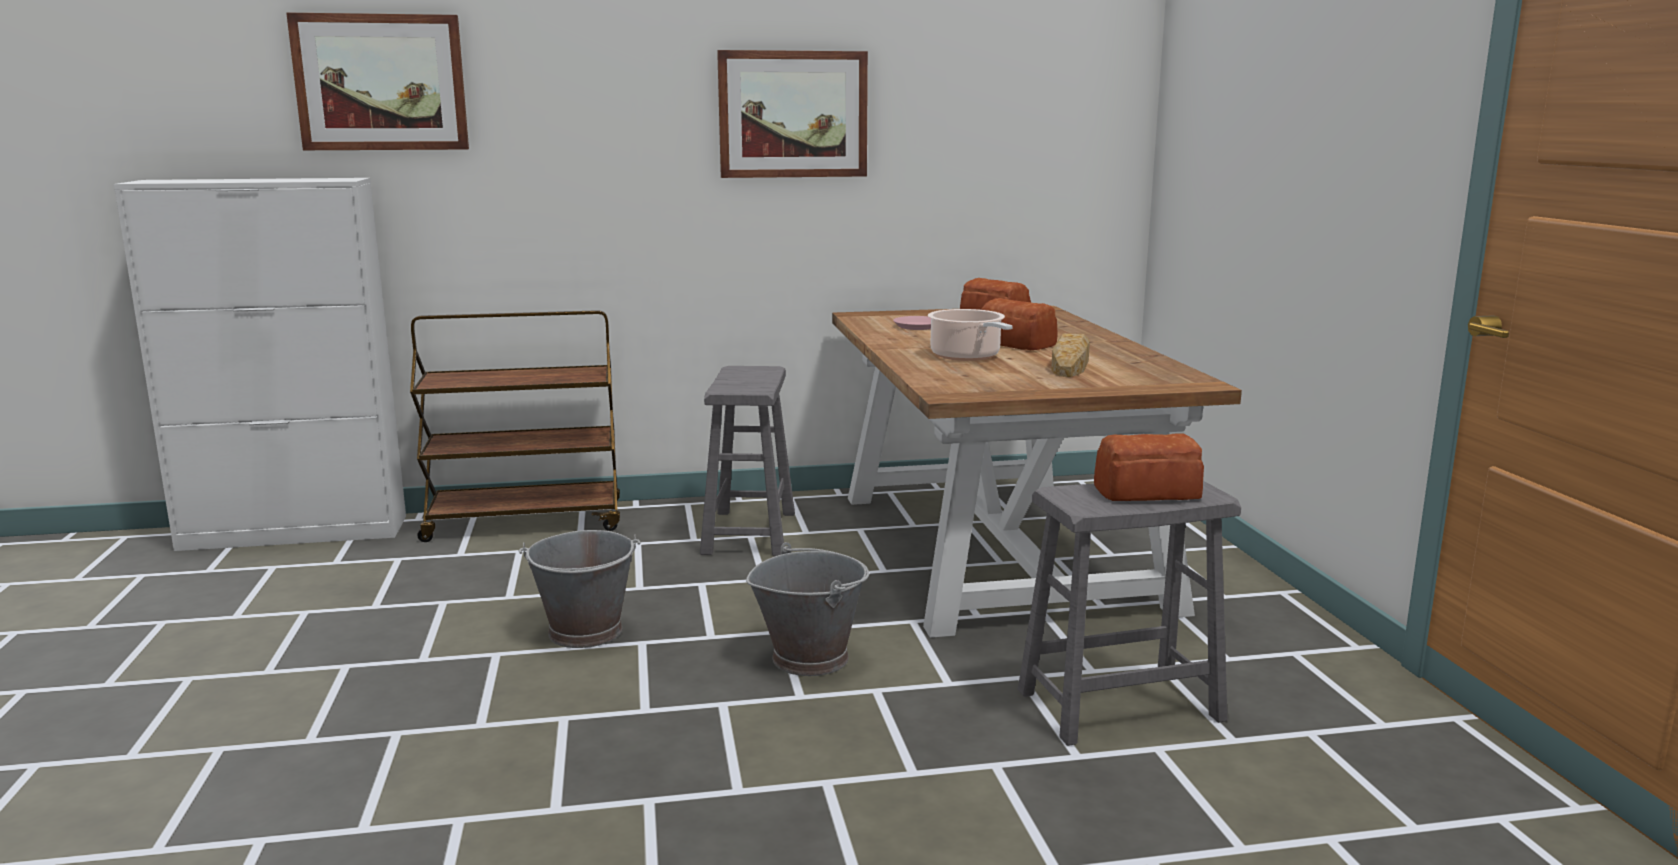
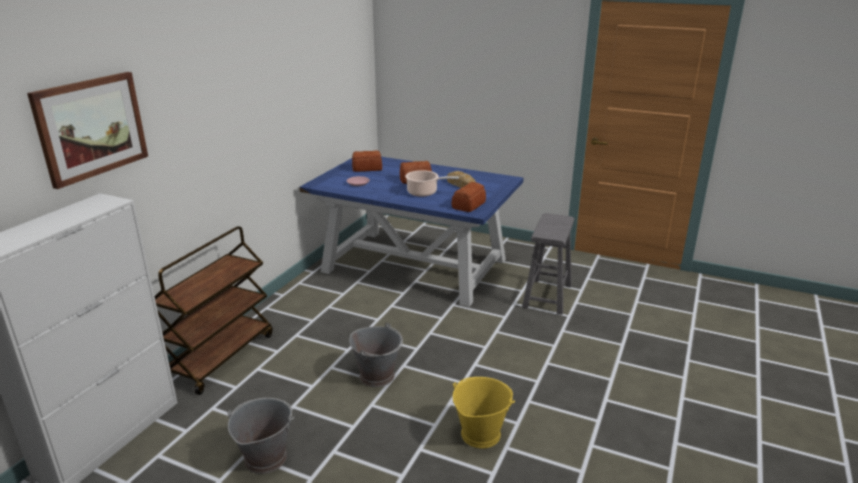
camera: 55 degrees left, 10 degrees up
grey stool [700,366,795,556] -> none
picture [717,50,868,178] -> none
grey bucket [746,542,869,676] -> grey bucket moved to [227,398,294,474]
brown dining table [832,306,1242,638] -> blue dining table [299,157,524,307]
bread [1094,434,1204,501] -> bread moved to [452,182,486,212]
none -> yellow bucket [453,377,515,449]

